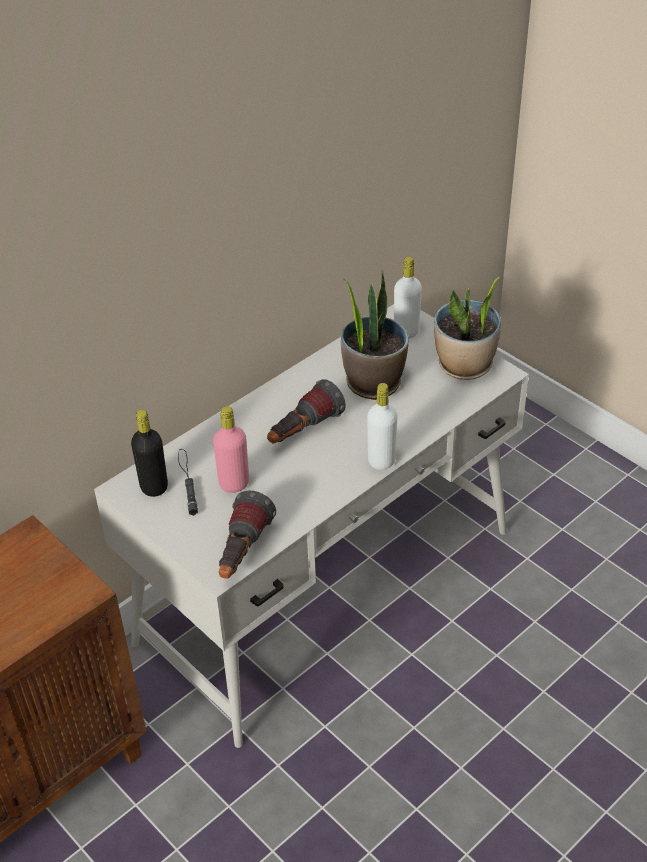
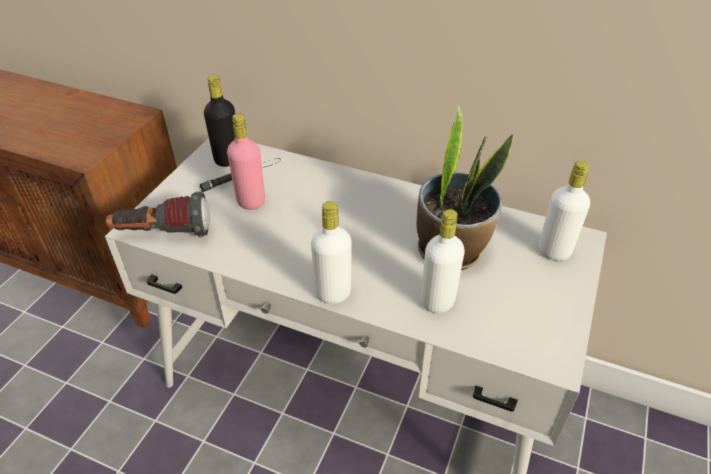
camera: 65 degrees right, 0 degrees up
flashlight [267,379,346,444] -> none
potted plant [434,277,501,380] -> none
none -> white bottle [421,209,465,313]

